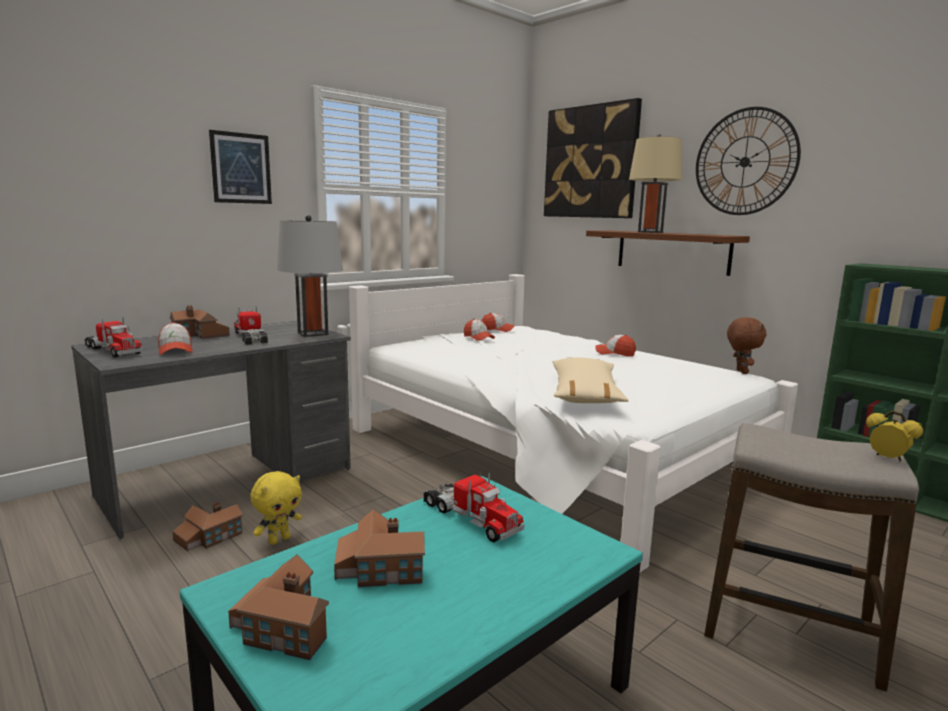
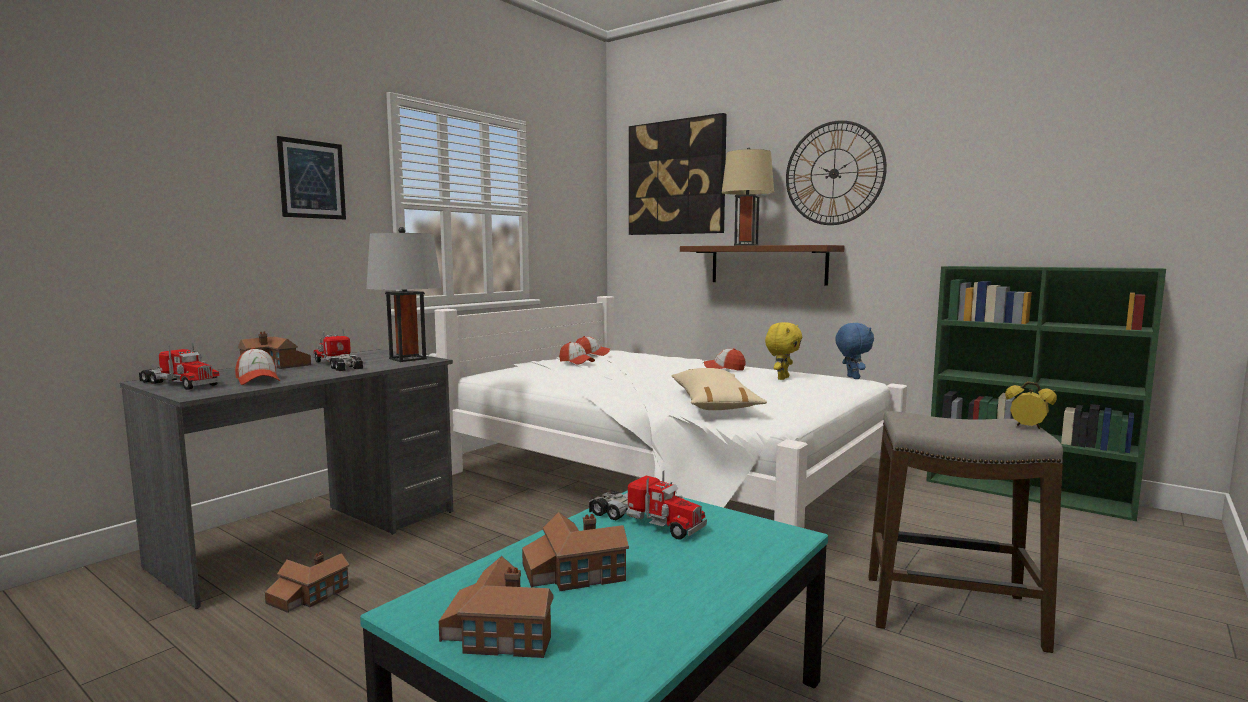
camera: 10 degrees left, 5 degrees down
yellow plush toy [250,471,302,545] -> yellow plush toy moved to [765,322,802,380]
brown plush toy [727,317,766,374] -> blue plush toy [835,323,874,379]

